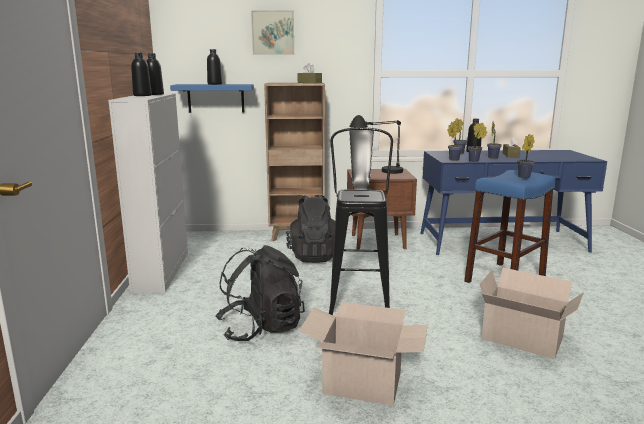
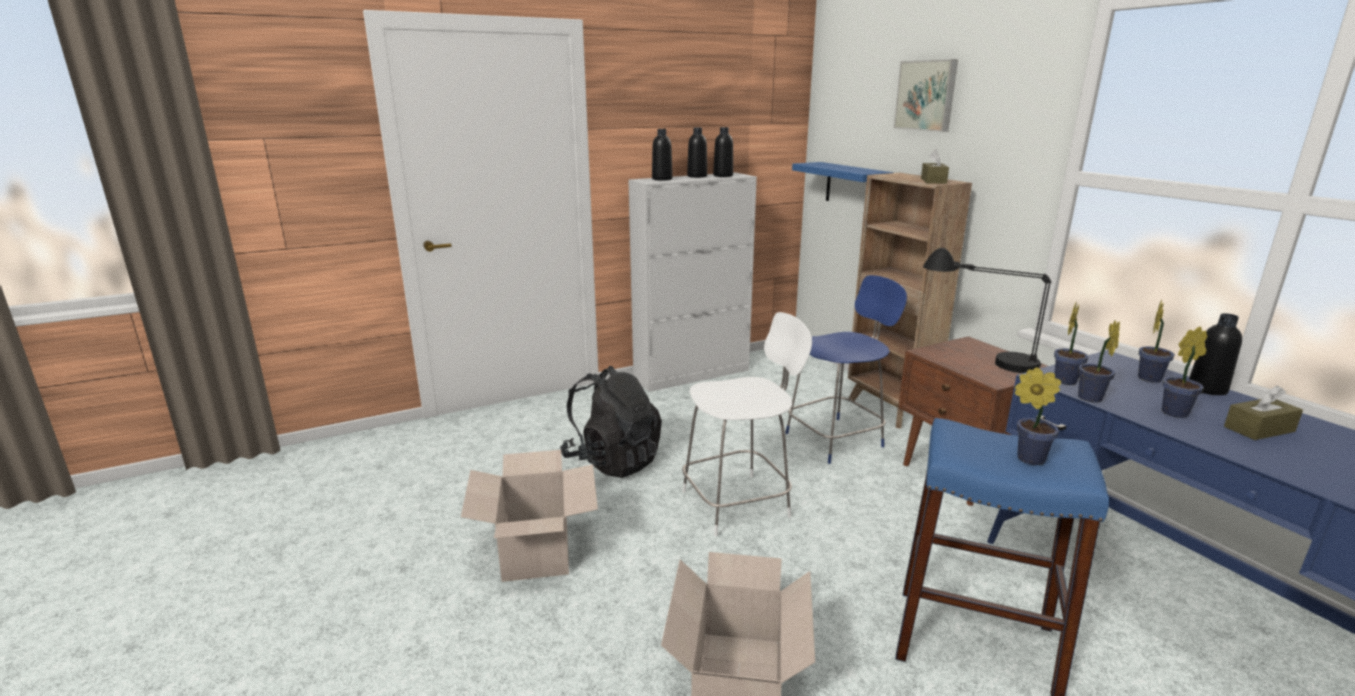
camera: 65 degrees right, 5 degrees up
black bottle [207,49,222,85] -> black bottle moved to [652,129,673,181]
black backpack [286,195,335,263] -> blue chair [786,275,907,464]
black stool [329,127,393,316] -> white chair [682,312,812,536]

